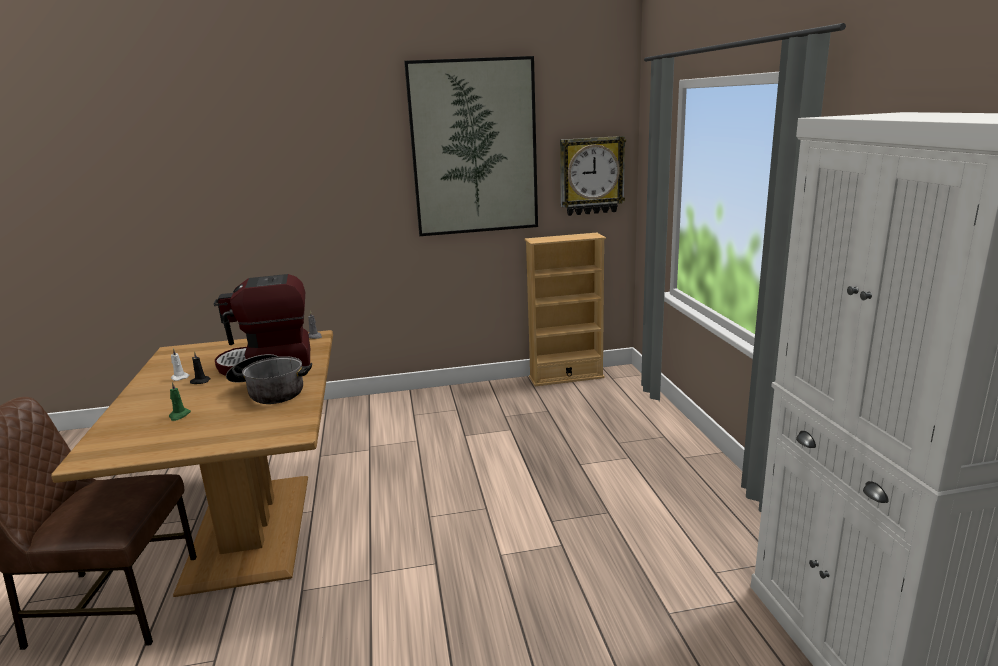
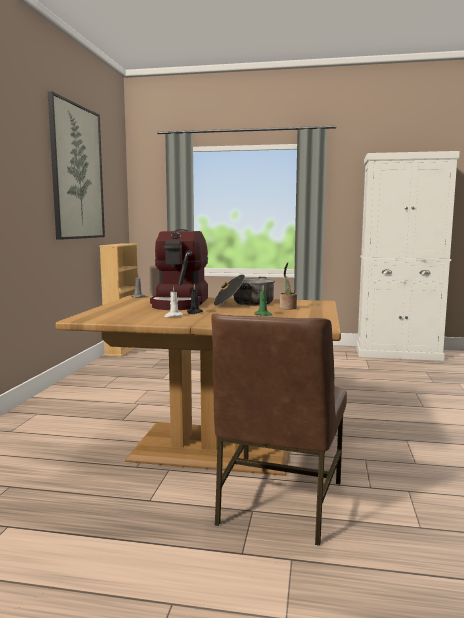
camera: 70 degrees left, 10 degrees down
wall clock [560,136,626,216] -> none
none -> potted plant [280,263,297,310]

